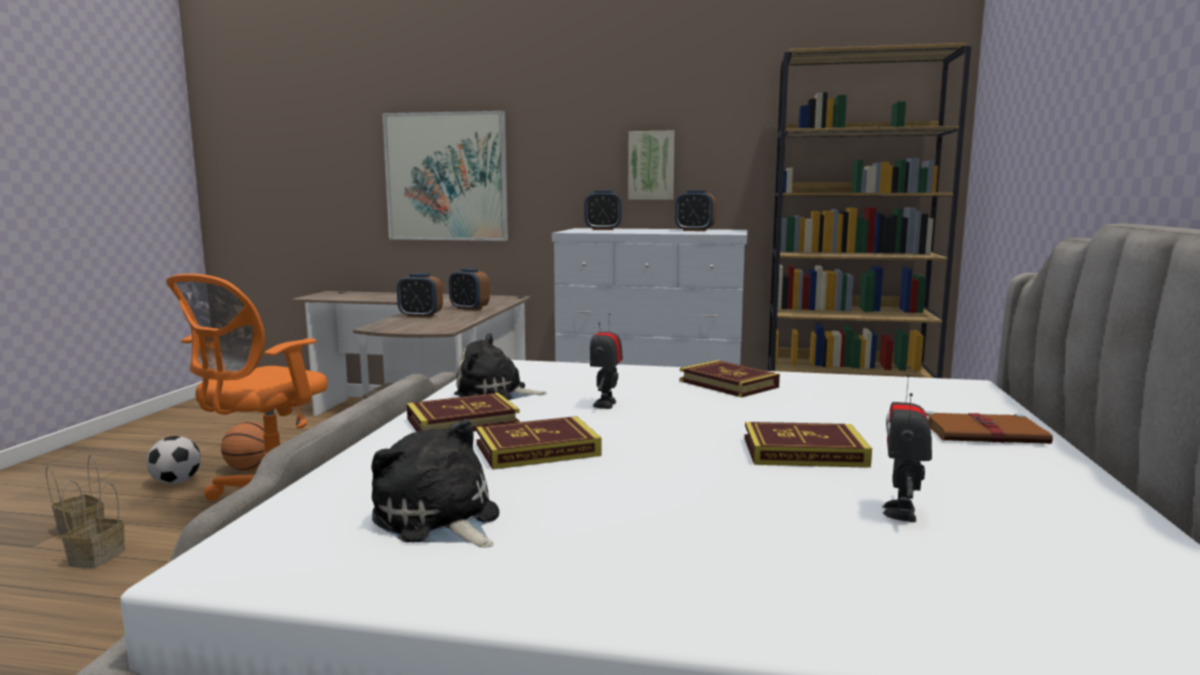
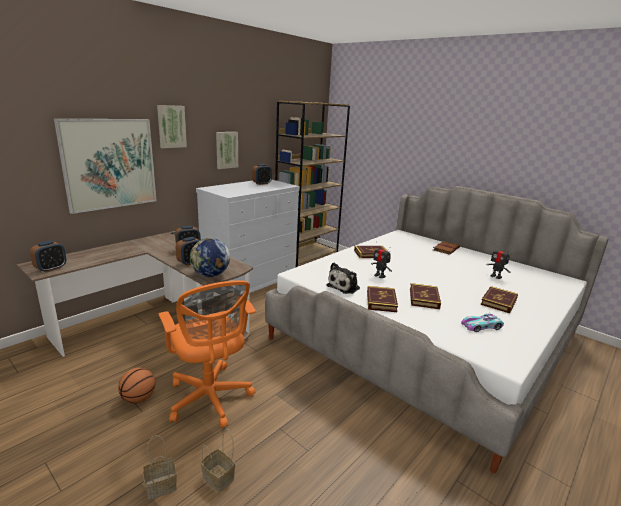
camera: 60 degrees left, 10 degrees up
football [147,436,201,484] -> none
plush toy [371,419,499,547] -> toy car [461,313,504,332]
alarm clock [584,190,622,230] -> alarm clock moved to [30,241,66,272]
book [745,422,872,468] -> book moved to [480,286,518,314]
none -> picture [157,105,187,148]
none -> globe [190,238,230,277]

